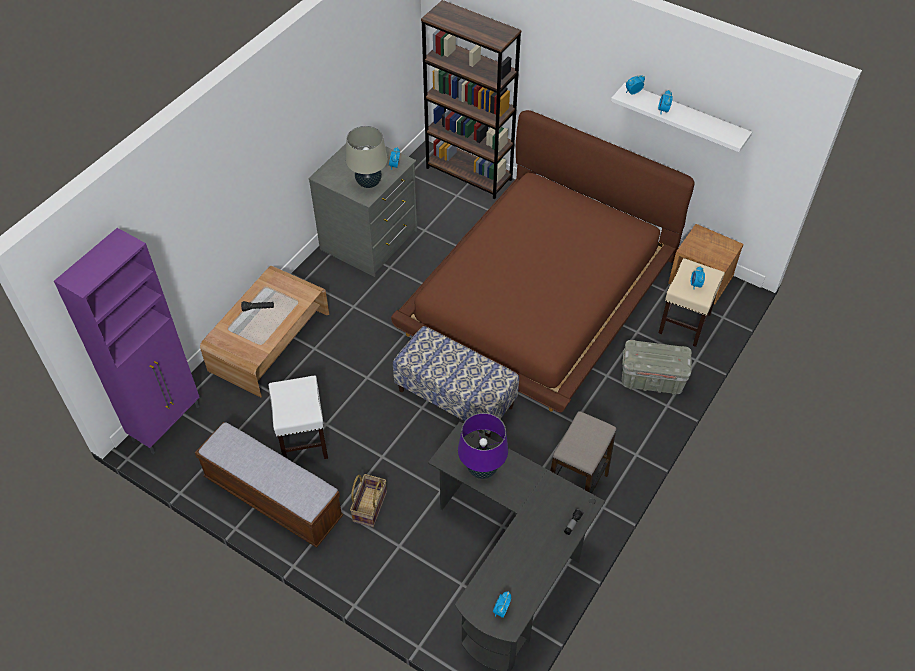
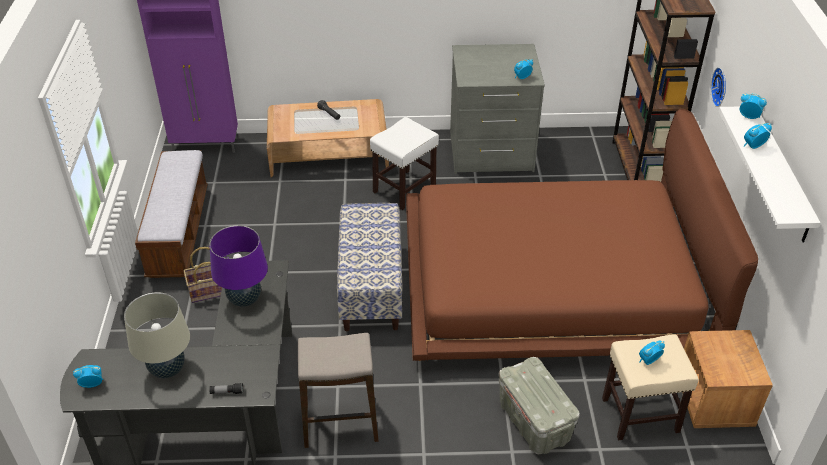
camera: 55 degrees right, 10 degrees down
white stool [268,376,328,459] -> white stool moved to [370,117,439,210]
beige table lamp [346,126,388,188] -> beige table lamp moved to [124,292,190,378]
none -> wall clock [711,67,726,107]

